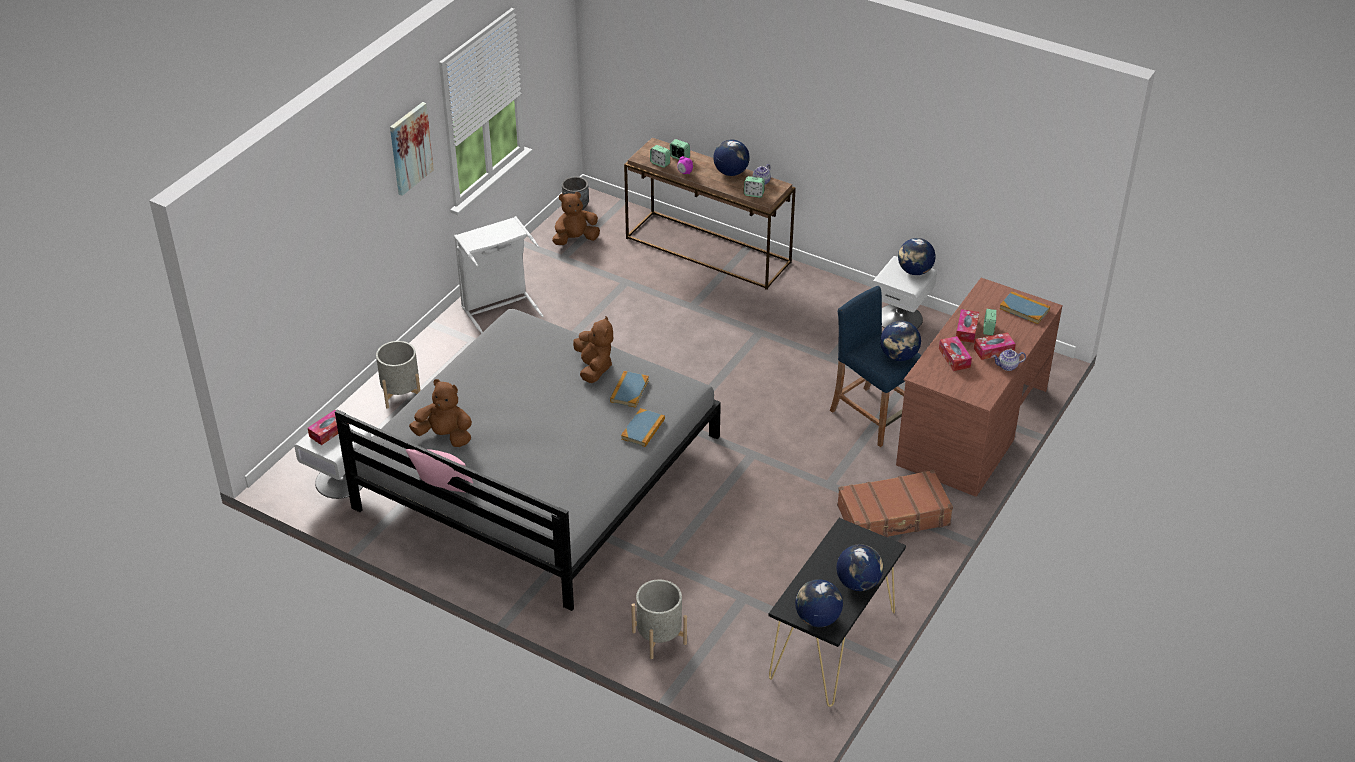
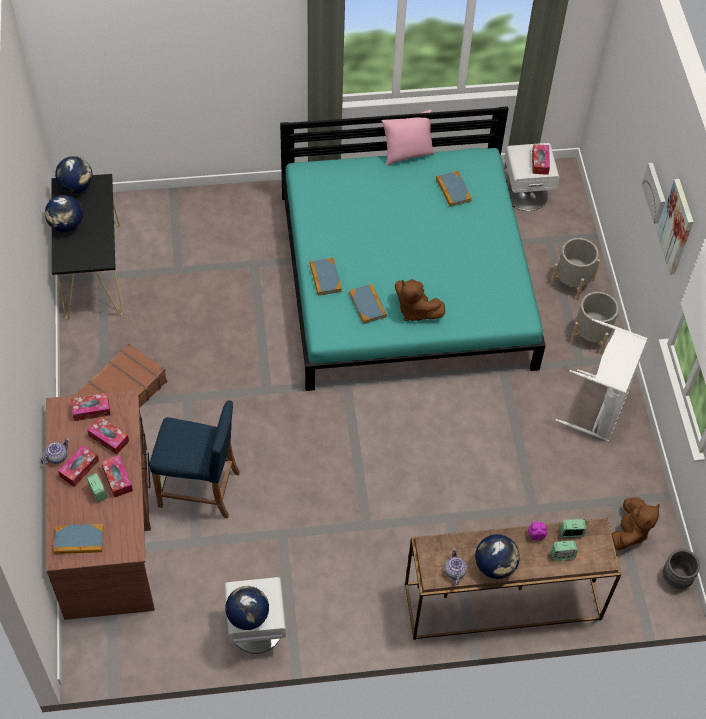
camera: 140 degrees right, 15 degrees up
grey bed [335,309,721,611] -> turquoise bed [280,106,546,391]
brown plush toy [409,379,472,447] -> book [436,171,472,207]
grey planter [631,579,687,659] -> grey planter moved to [570,292,619,354]
alarm clock [744,176,765,198] -> none
globe [880,321,921,361] -> none
none -> tissue box [71,393,110,421]
none -> picture [642,163,666,224]

